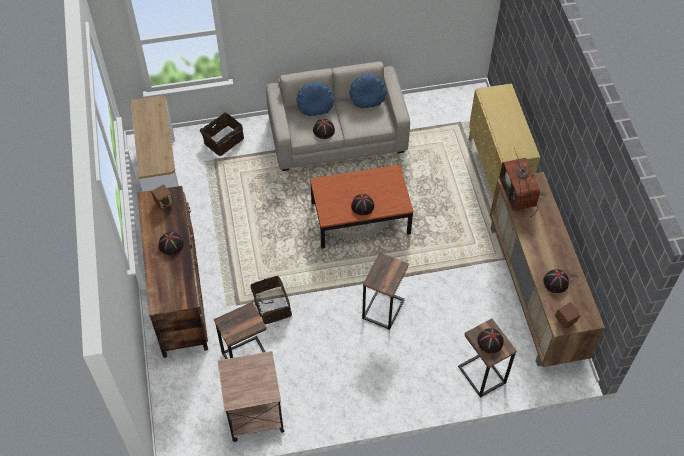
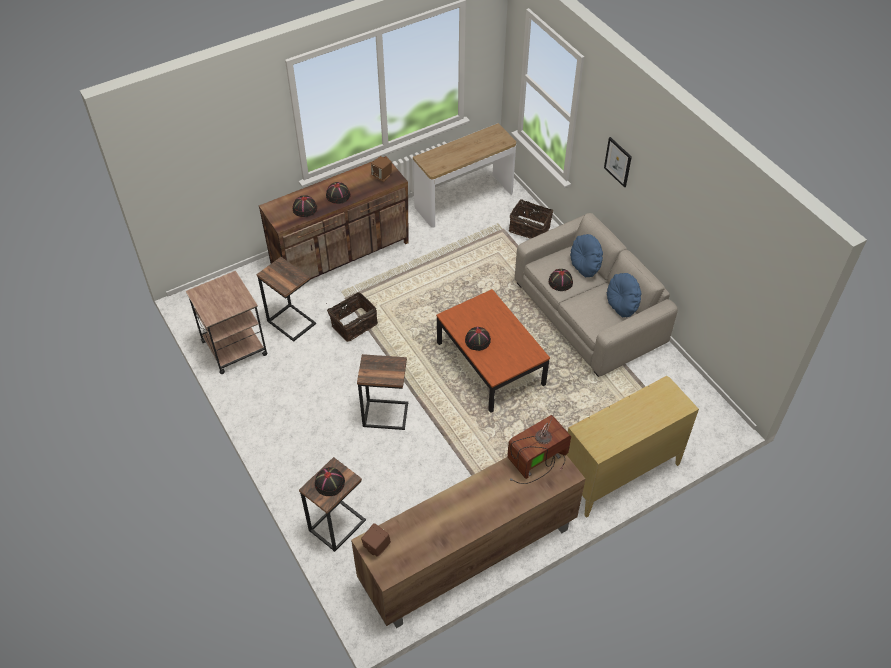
camera: 70 degrees right, 5 degrees down
black hat [543,269,569,293] -> black hat moved to [293,195,317,217]
none -> picture [604,137,632,188]

